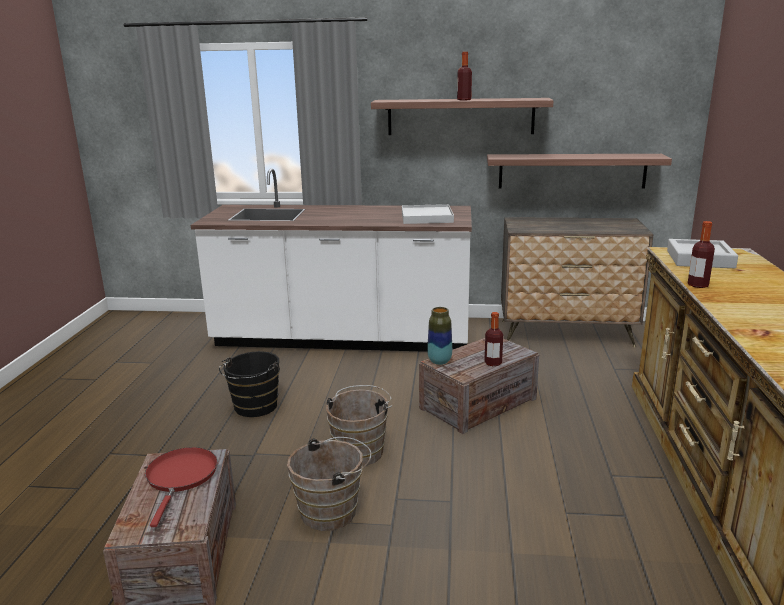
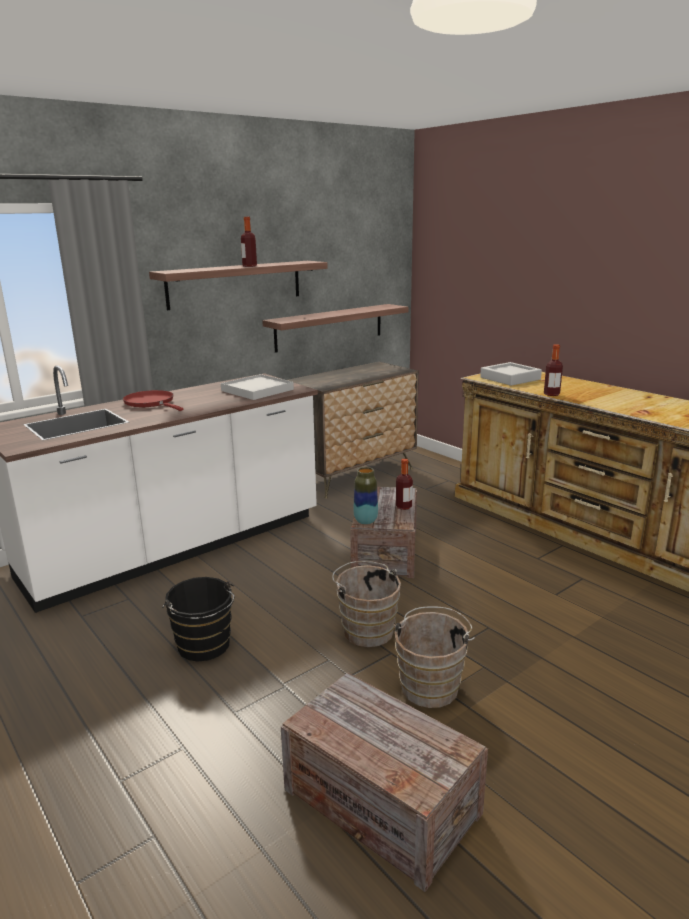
camera: 45 degrees left, 0 degrees up
red frying pan [145,447,217,527] -> red frying pan moved to [123,390,184,411]

